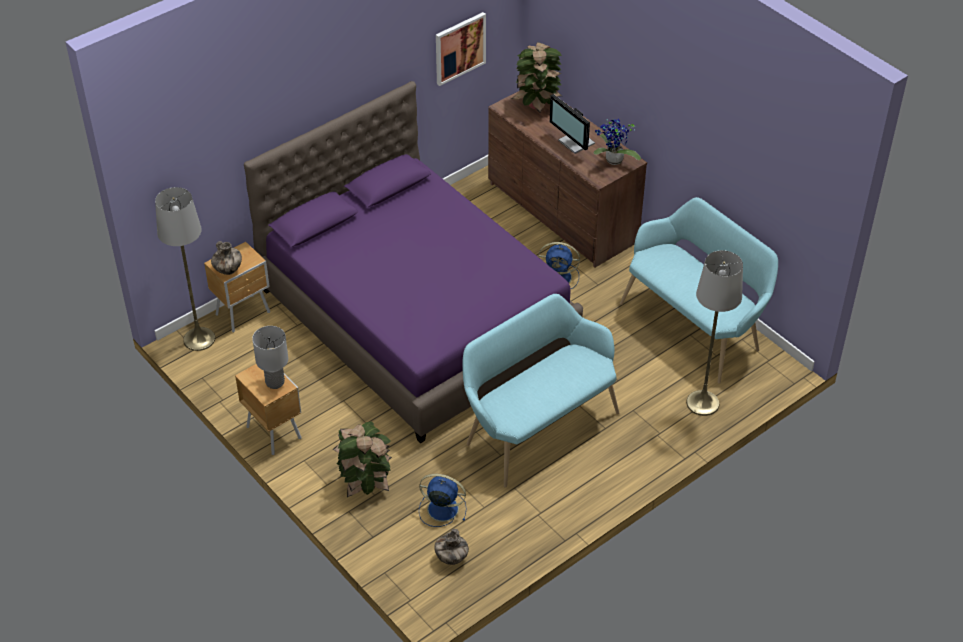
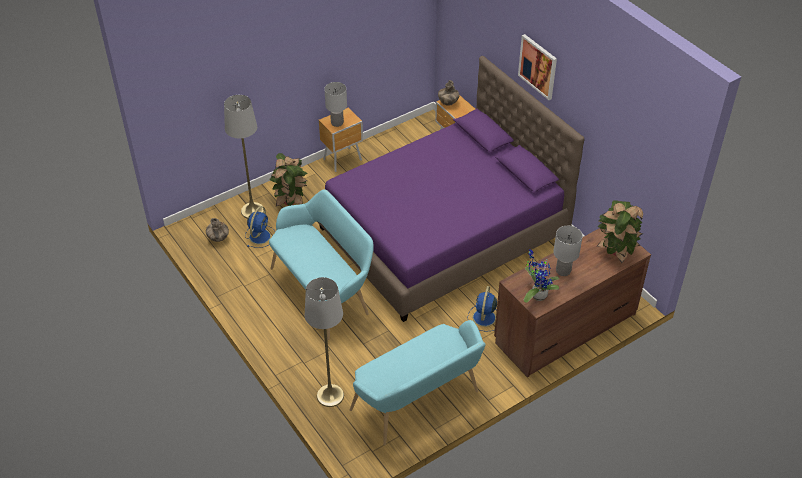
camera: 95 degrees right, 0 degrees up
grey floor lamp [155,187,215,351] -> grey floor lamp moved to [224,95,264,219]
picture [436,12,486,86] -> picture moved to [518,34,557,100]
monitor [550,94,595,154] -> grey table lamp [553,226,583,276]

